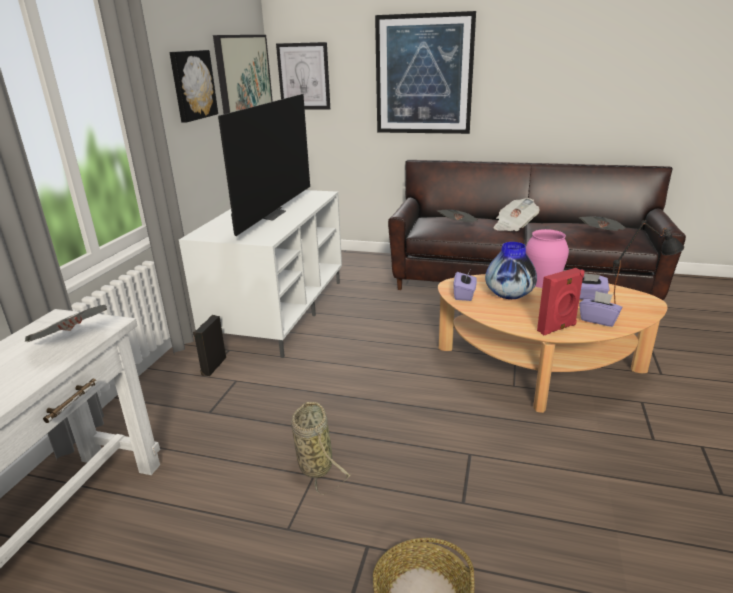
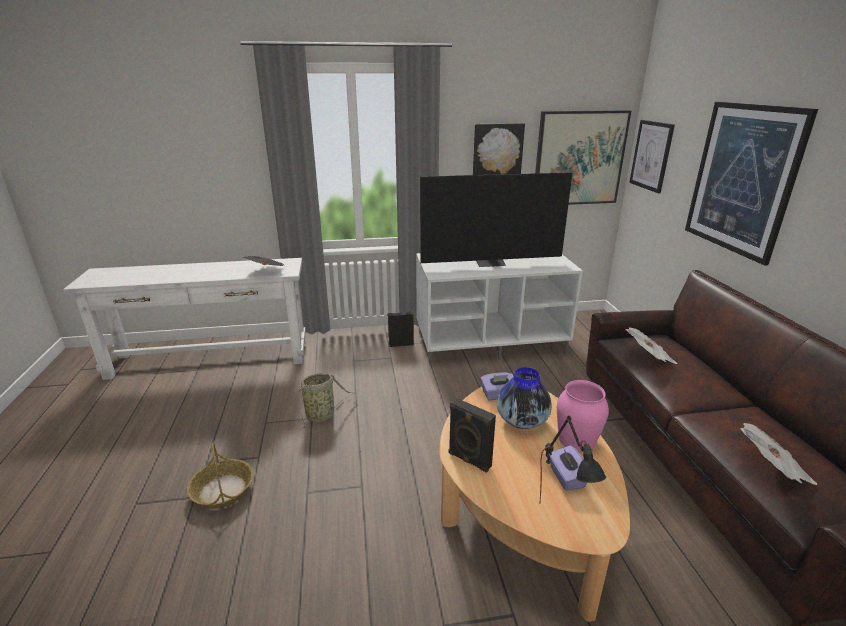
camera: 65 degrees right, 0 degrees up
newspaper [493,198,540,231] -> none
red speaker [537,268,584,335] -> black speaker [449,398,496,473]
purple tissue box [579,291,622,327] -> none

